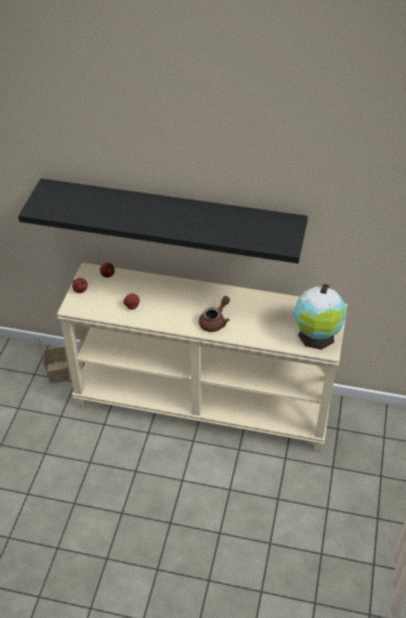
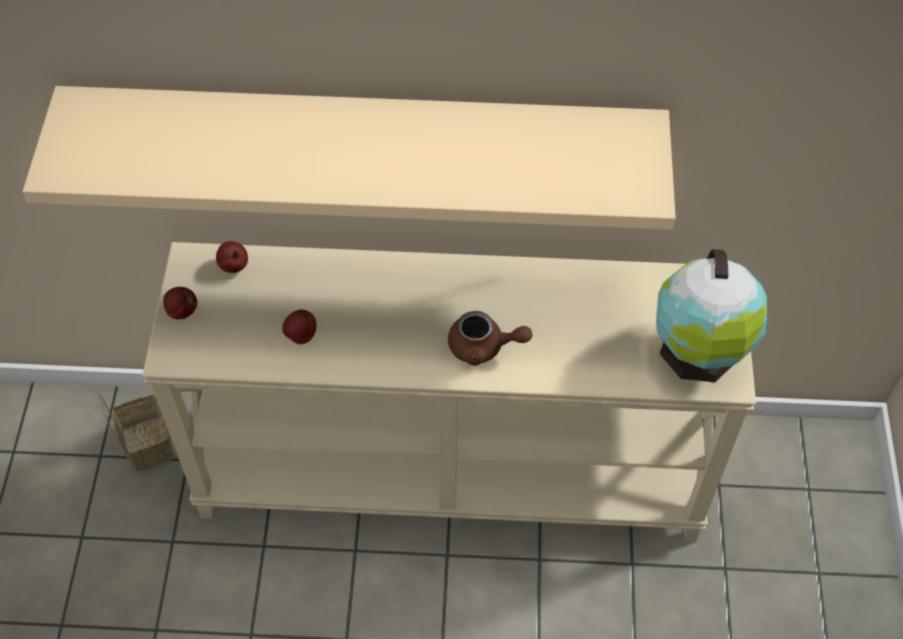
camera: 10 degrees left, 10 degrees up
black shelf [18,178,308,264] -> beige shelf [23,86,676,230]
brown teapot [199,296,230,332] -> brown teapot turned 75 degrees clockwise [448,311,532,365]

